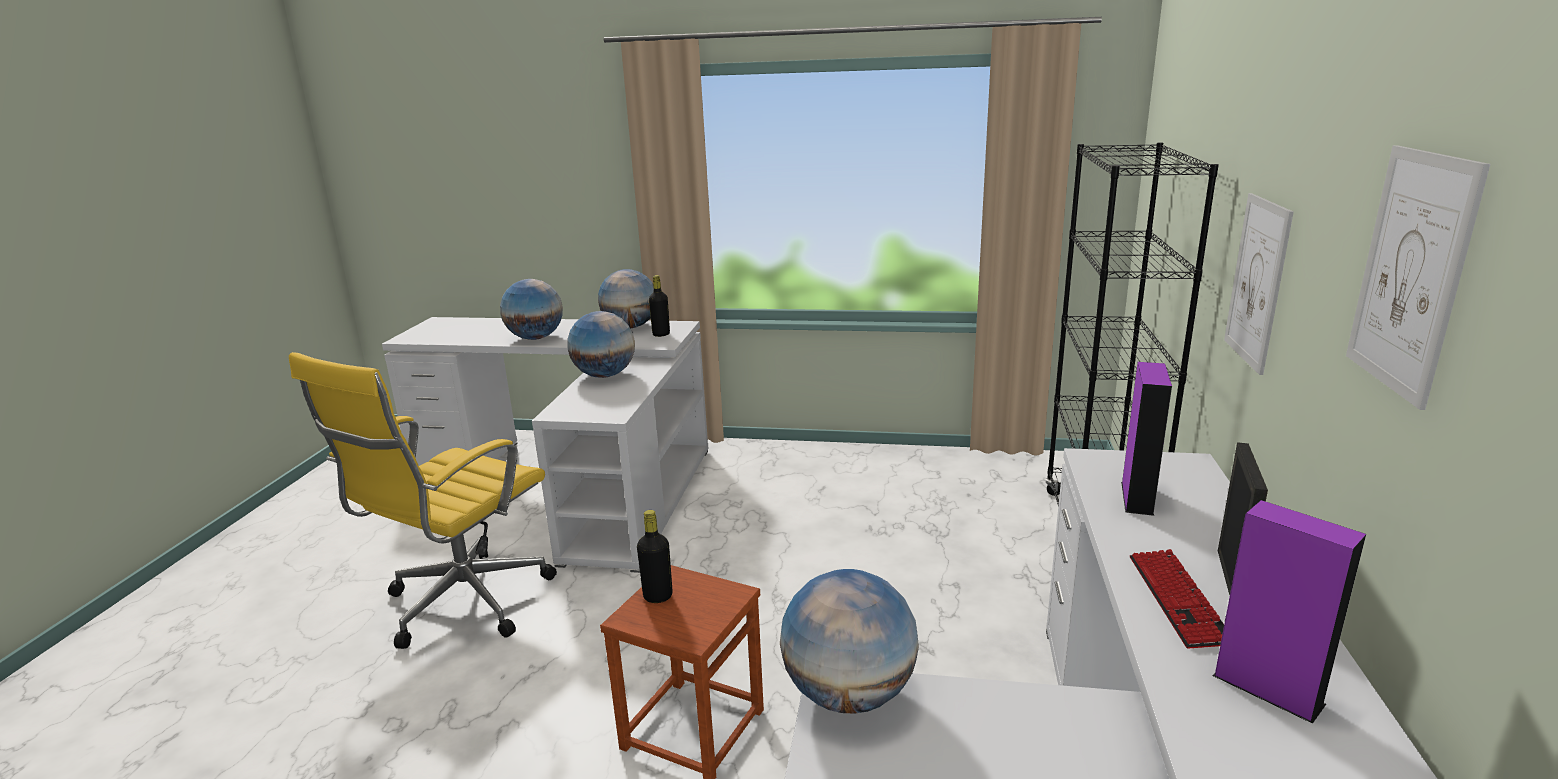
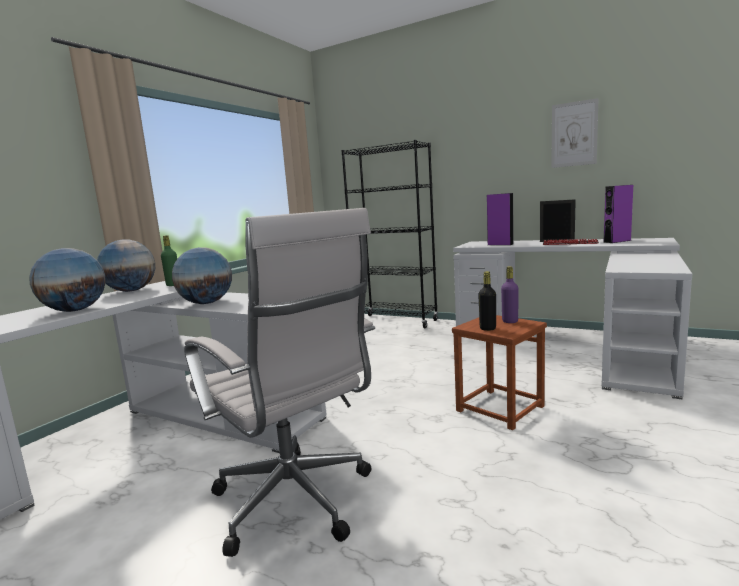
camera: 70 degrees left, 10 degrees down
yellow office chair [289,352,557,649] -> white office chair [184,208,375,557]
black bottle [649,275,670,337] -> green bottle [161,235,177,286]
globe [780,569,919,714] -> none
picture [1224,193,1294,375] -> none
none -> purple bottle [501,266,519,323]

